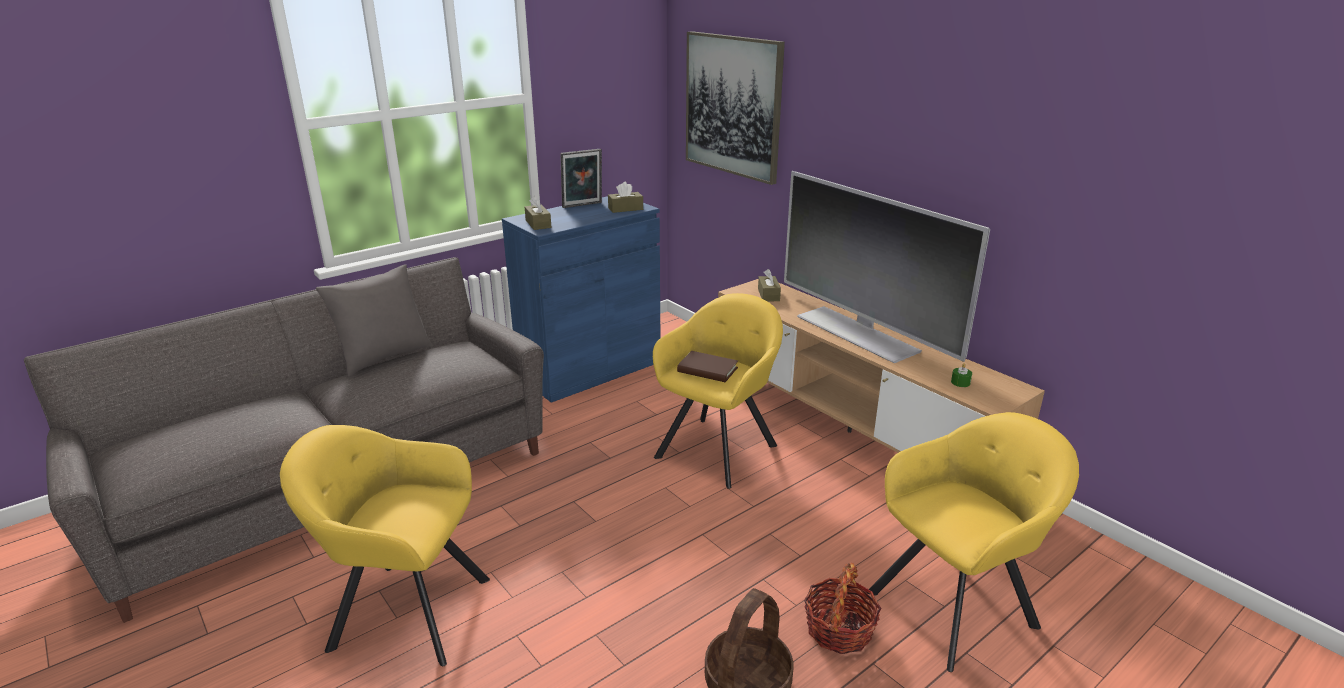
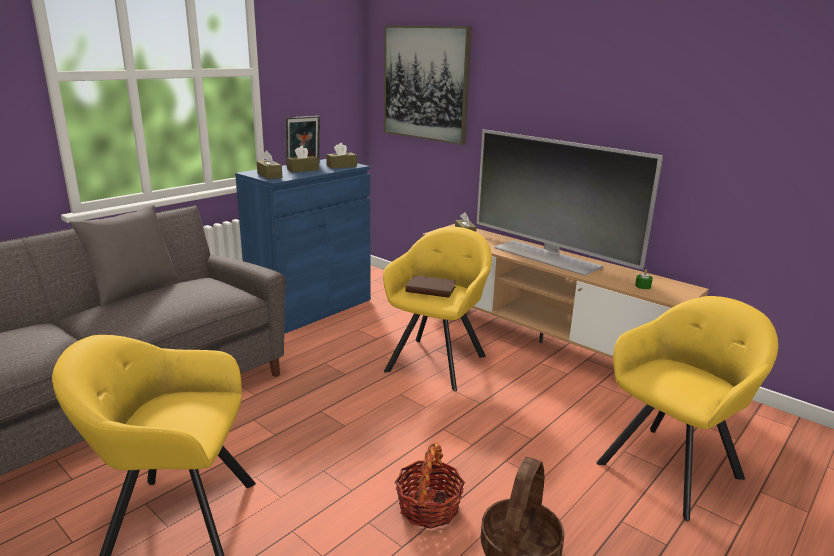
camera: 10 degrees left, 5 degrees down
basket [804,563,882,654] -> basket moved to [395,442,465,529]
none -> brown tissue box [287,146,319,173]

